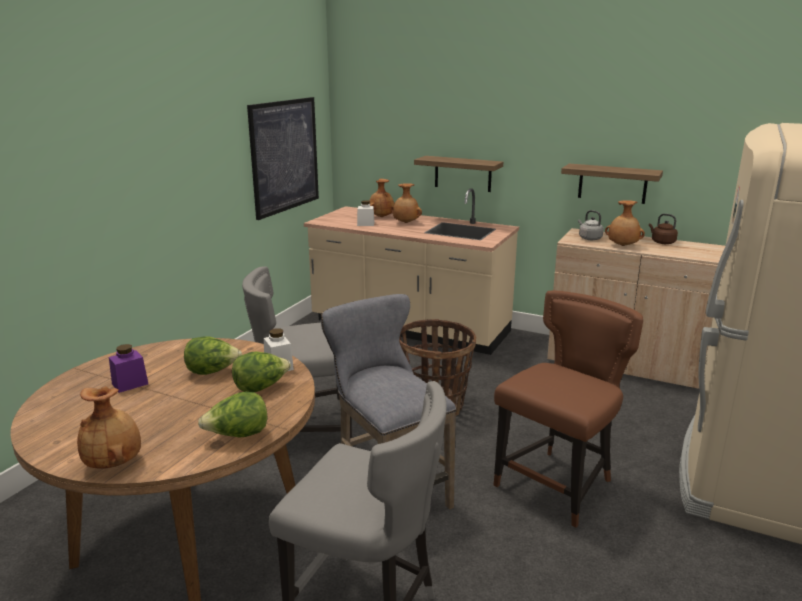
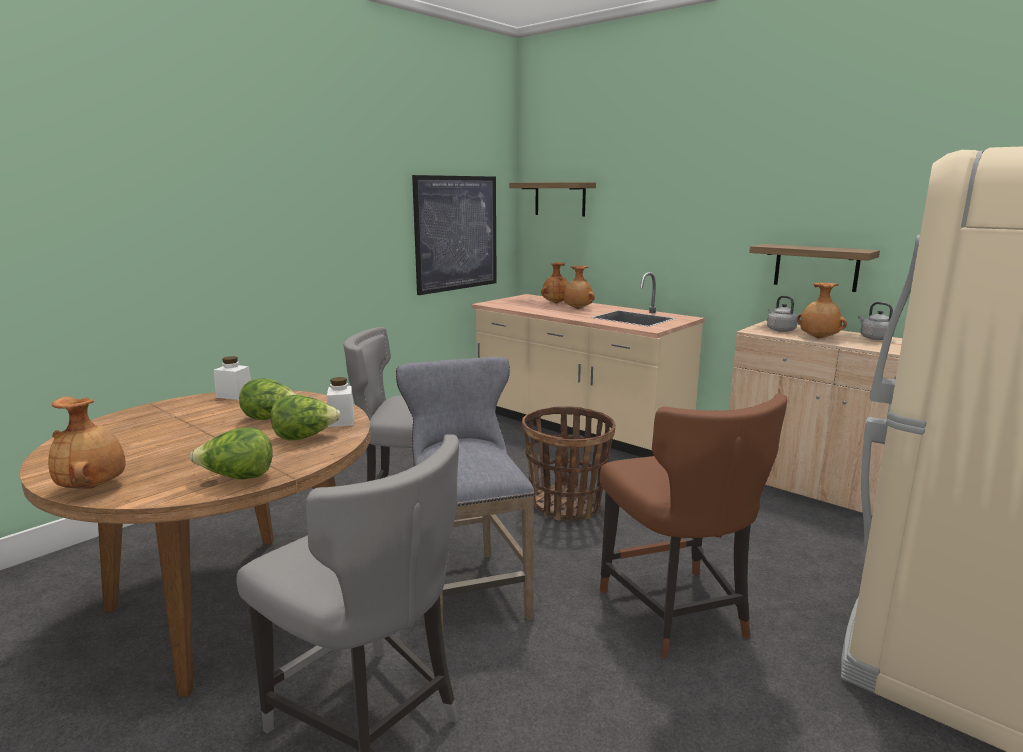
camera: 15 degrees right, 5 degrees down
purple jar [109,344,148,393] -> none
white jar [357,200,375,226] -> white jar moved to [214,356,251,400]
shelf [414,156,503,192] -> shelf moved to [509,182,596,217]
brown chair [493,291,643,528] -> brown chair turned 105 degrees clockwise [600,394,787,658]
brown kettle [649,214,678,244] -> grey kettle [858,302,894,340]

